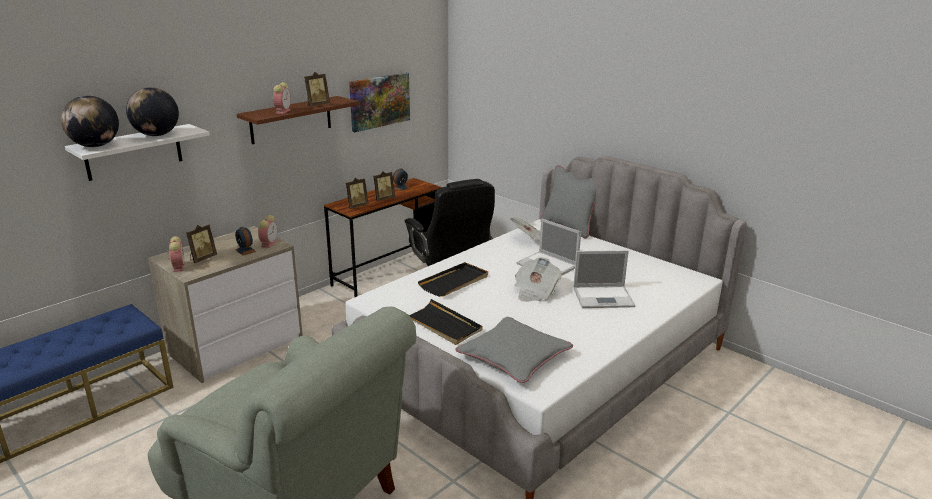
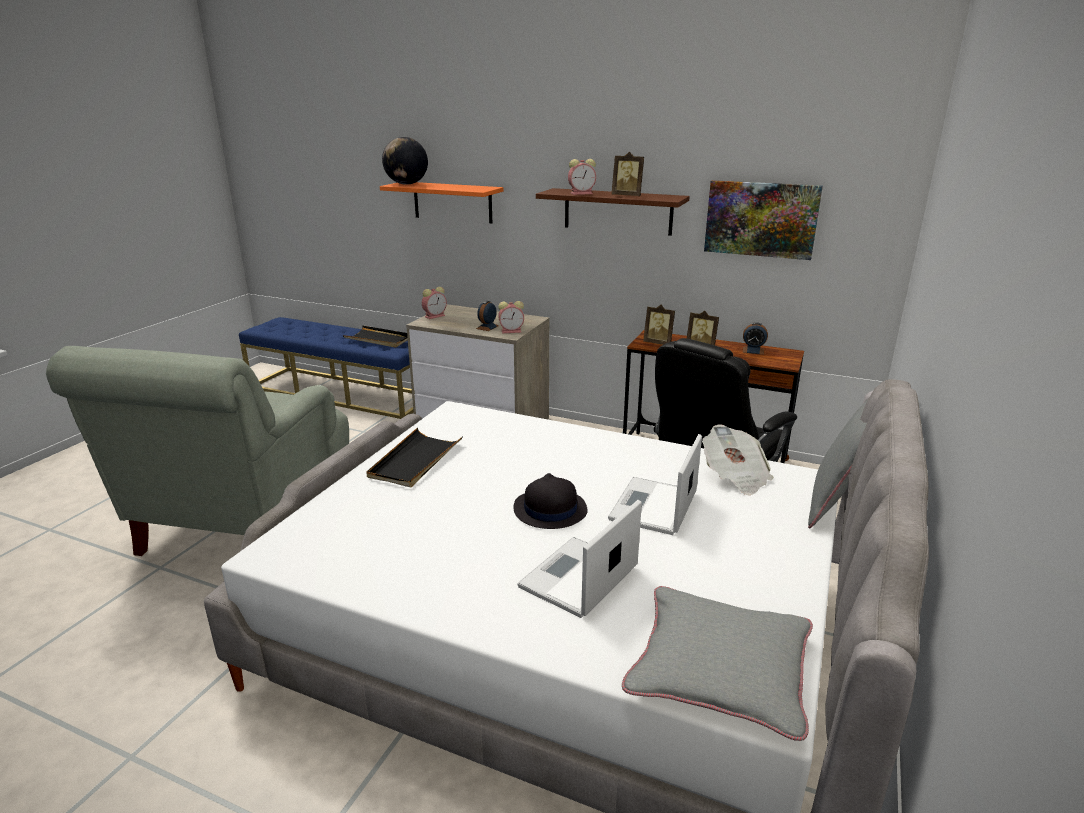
camera: 70 degrees right, 0 degrees up
white shelf [65,124,210,181] -> orange shelf [380,182,504,223]
globe [126,87,179,136] -> none
picture frame [186,224,217,263] -> none
black tray [418,262,488,297] -> black tray moved to [343,326,408,348]
grey pillow [455,317,573,383] -> grey pillow moved to [622,586,813,741]
newspaper [515,257,561,302] -> black hat [514,473,588,529]
laptop [574,250,635,308] -> laptop turned 60 degrees clockwise [517,500,642,618]

